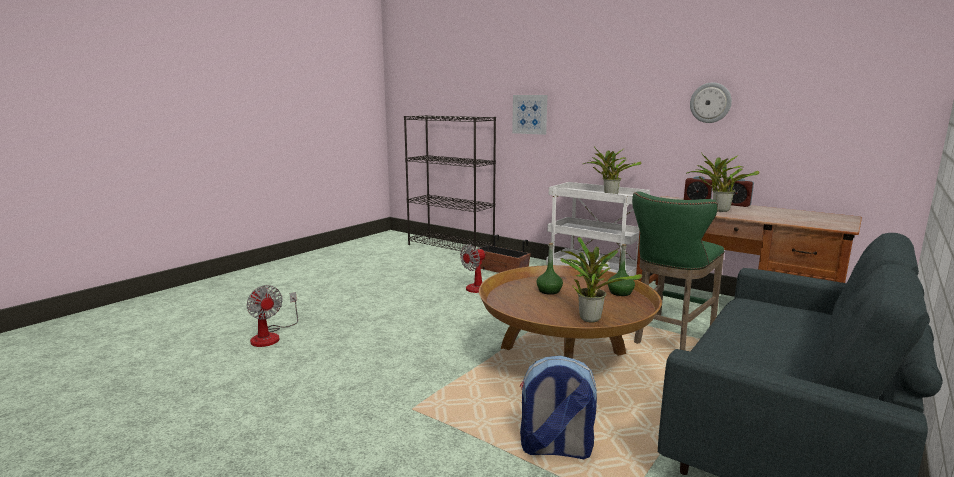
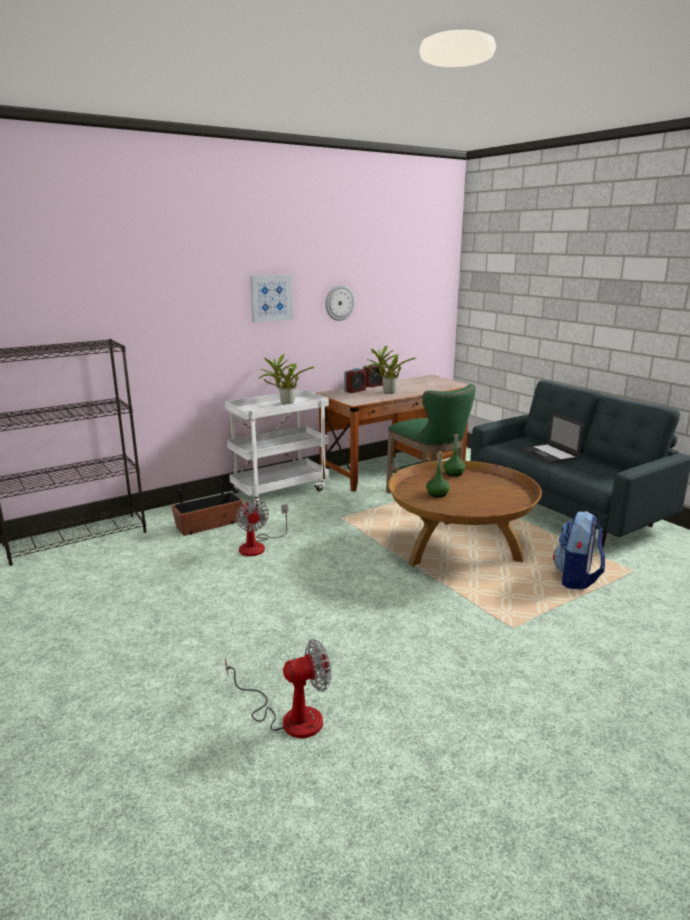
camera: 70 degrees left, 5 degrees up
picture [512,95,547,135] -> picture moved to [250,274,293,322]
potted plant [560,237,642,322] -> none
none -> laptop [521,412,584,464]

